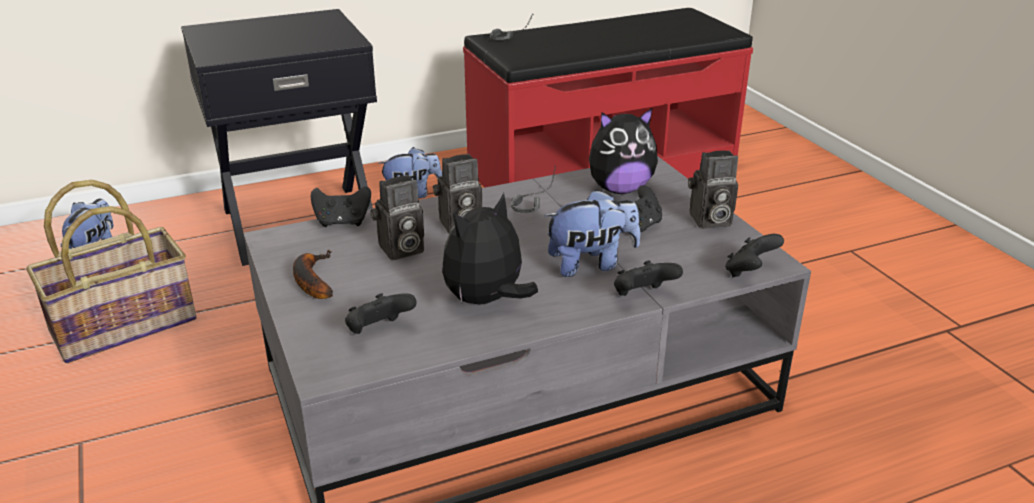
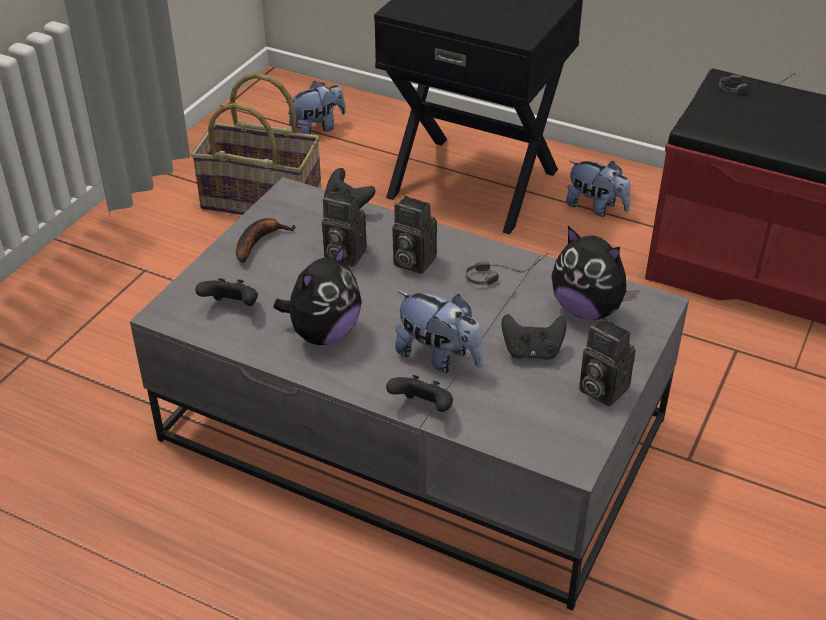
camera: 50 degrees right, 10 degrees up
plush toy [442,193,538,304] -> plush toy turned 120 degrees clockwise [274,245,362,345]
black game controller [725,234,784,277] -> none

